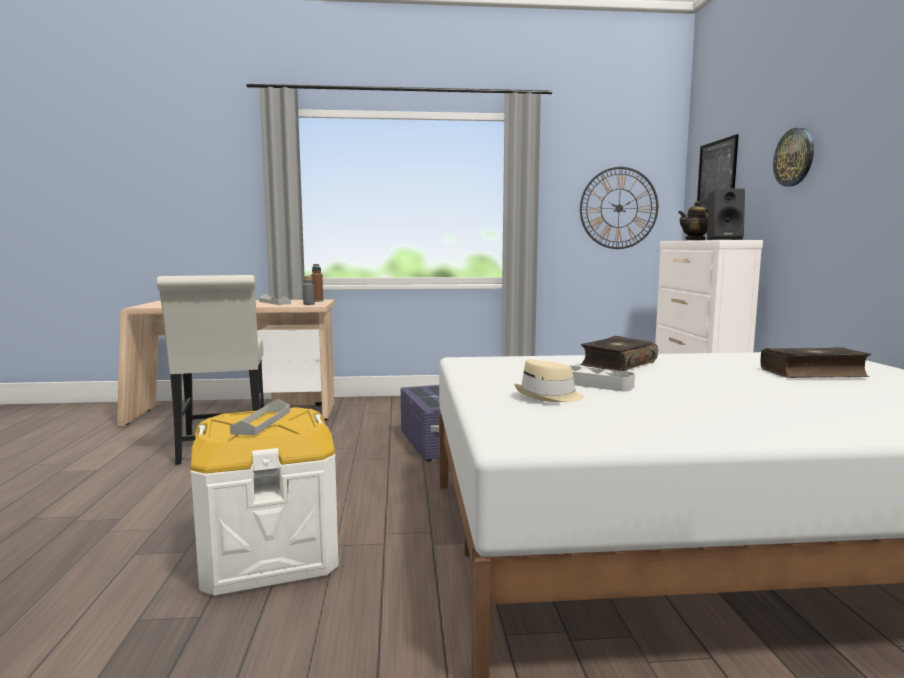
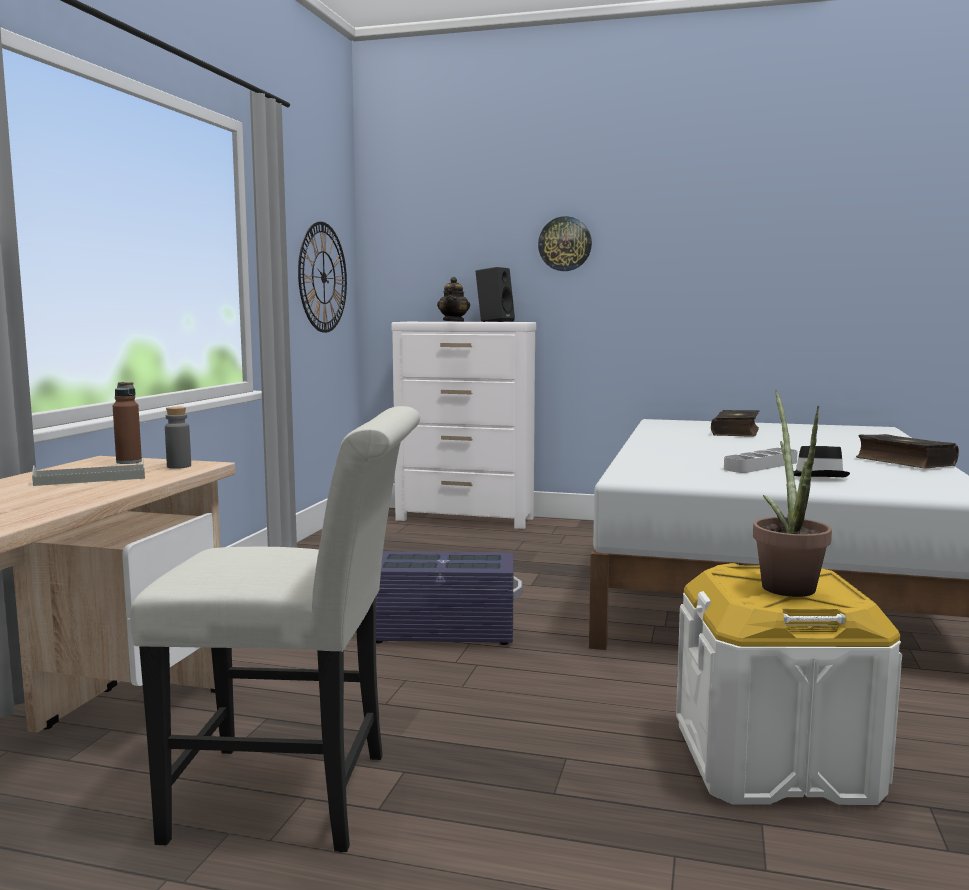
camera: 70 degrees left, 0 degrees up
grey tray [230,399,290,436] -> potted plant [753,390,832,597]
beige hat [514,359,584,402] -> black hat [794,446,850,477]
book [580,336,658,371] -> book moved to [856,434,959,468]
picture [697,134,739,209] -> none

